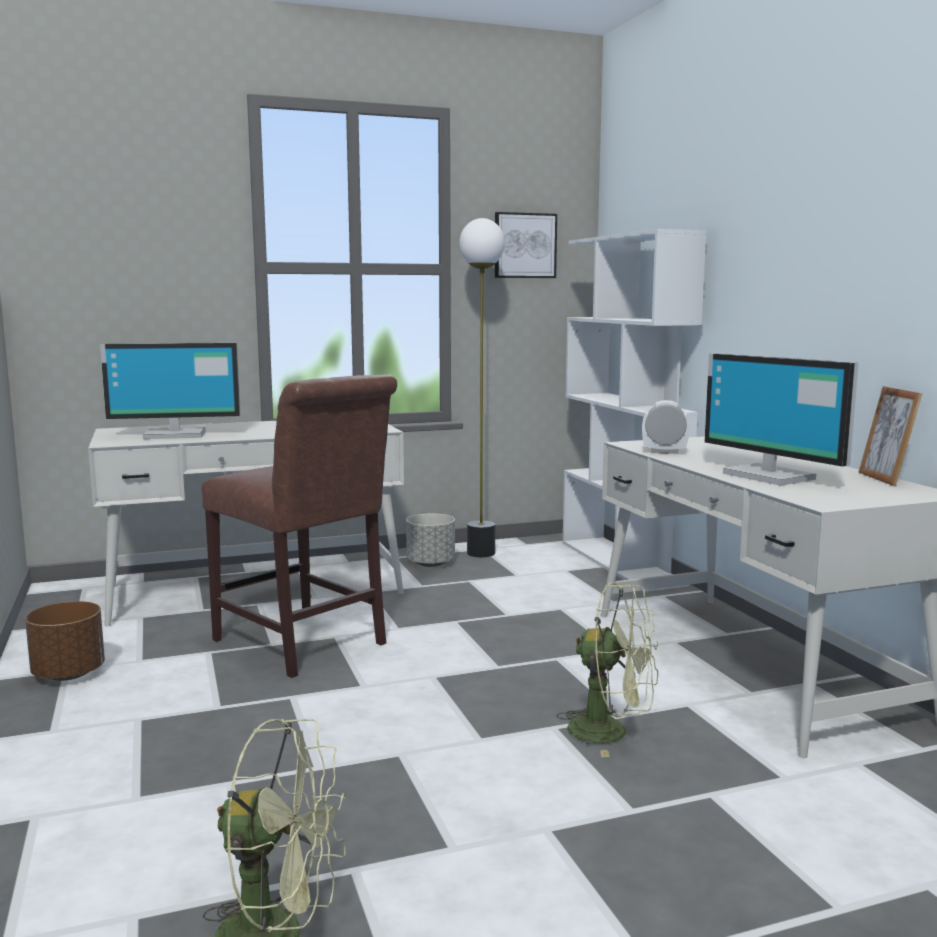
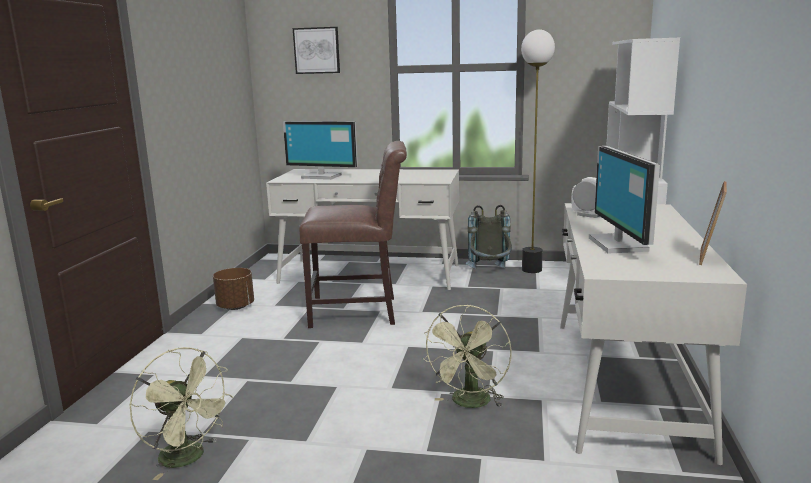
camera: 30 degrees right, 5 degrees up
brown chair [201,374,397,678] -> brown chair turned 75 degrees counterclockwise [299,141,407,328]
grey planter [406,513,455,567] -> grey backpack [466,205,512,269]
picture [495,212,557,278] -> picture moved to [293,27,340,74]
green fan [556,582,658,757] -> green fan turned 60 degrees clockwise [423,305,512,408]

